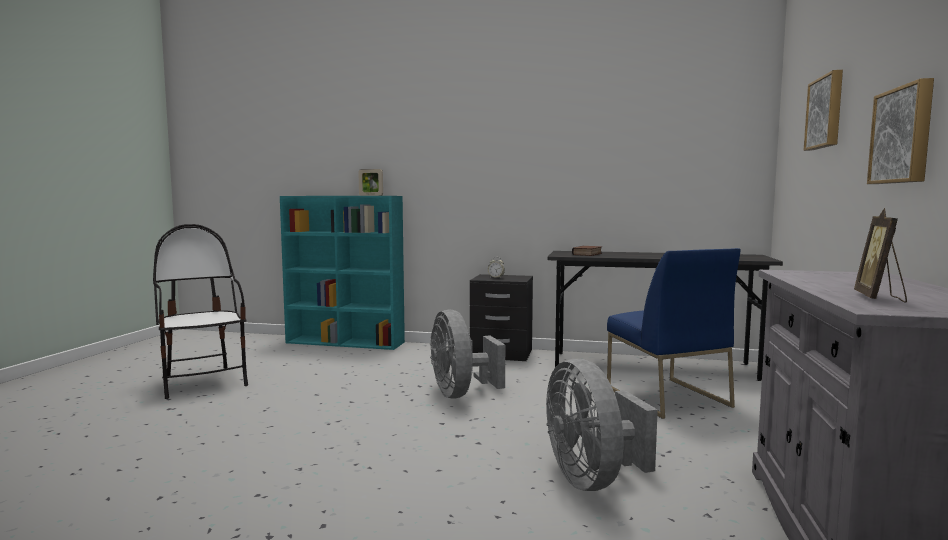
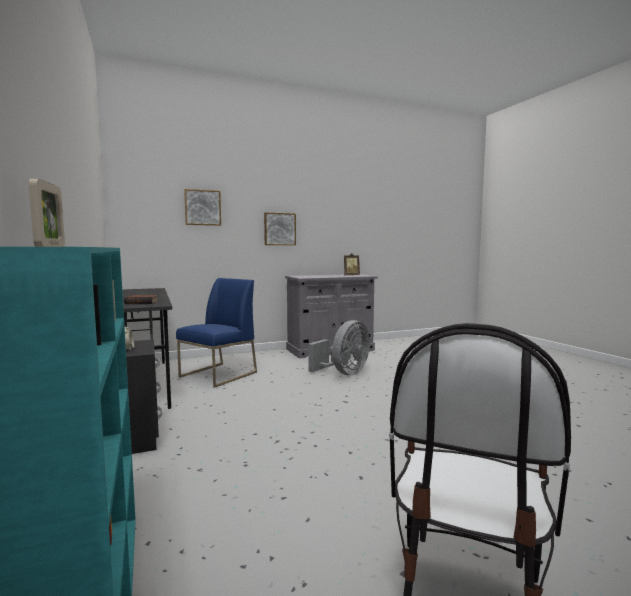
camera: 125 degrees left, 0 degrees up
grey fan [430,310,505,399] -> none

